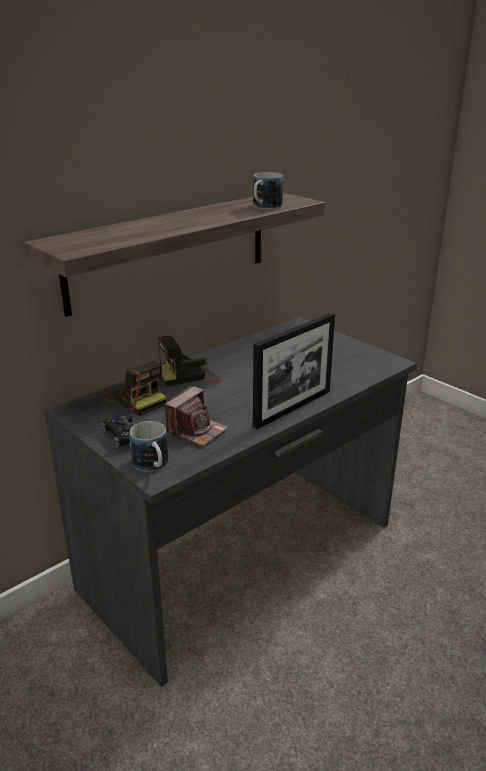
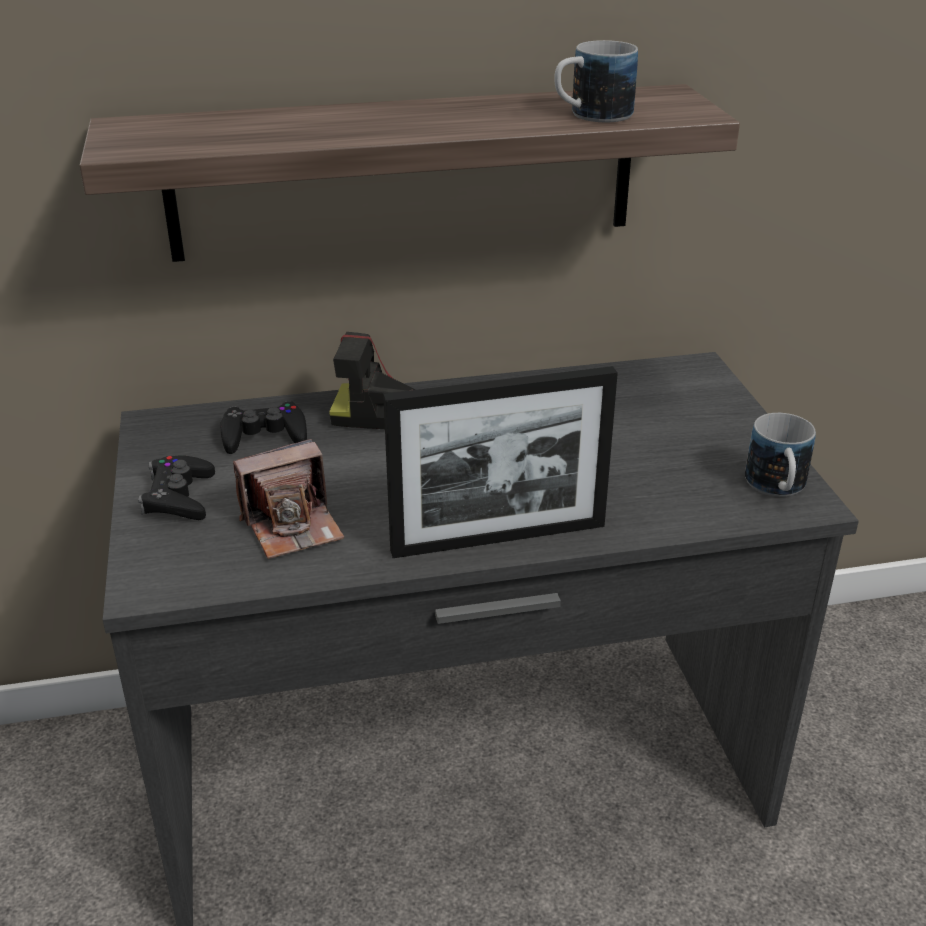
camera: 30 degrees right, 5 degrees up
camera [104,362,166,416] -> black game controller [221,401,307,454]
mug [130,421,168,472] -> mug moved to [745,413,816,497]

